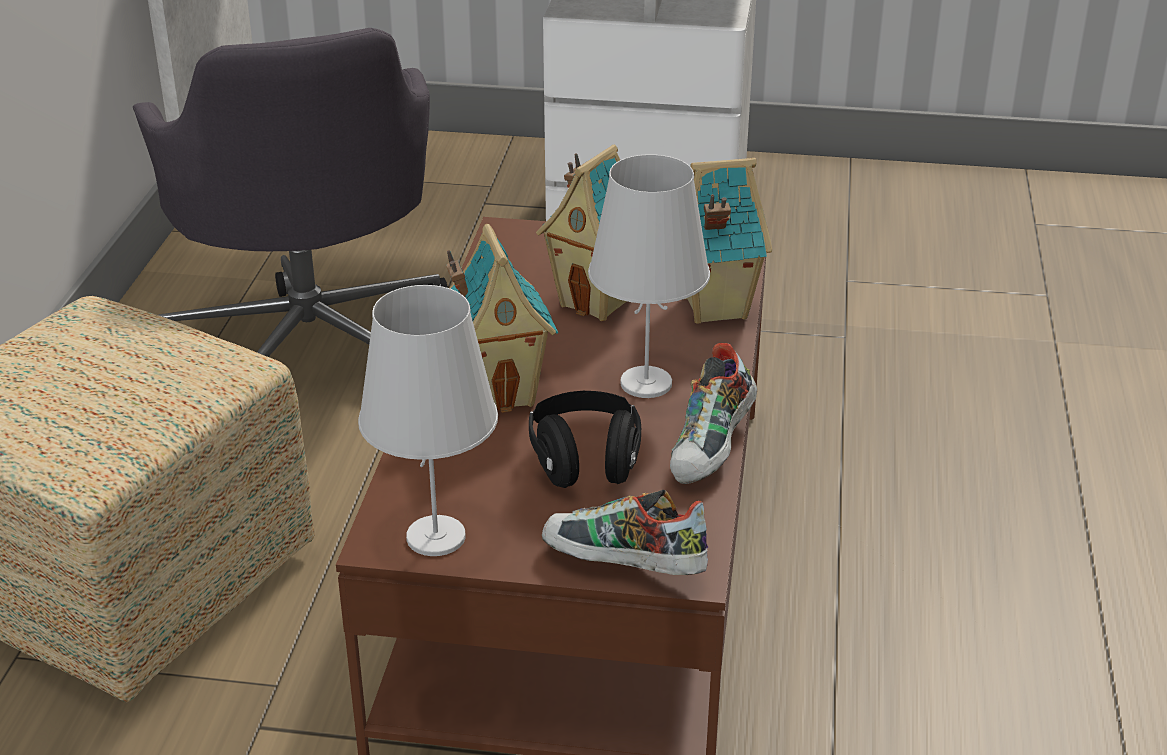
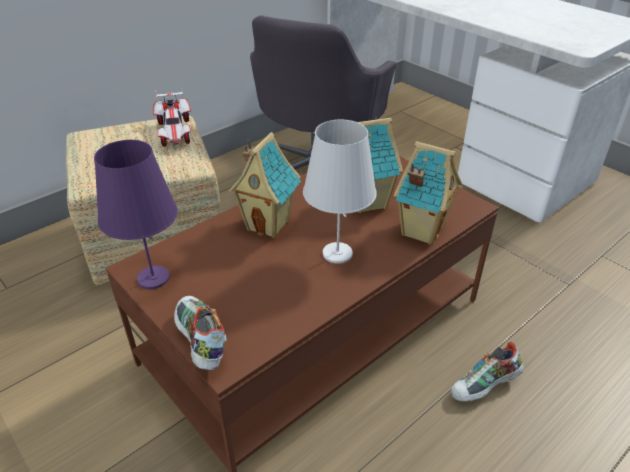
camera: 40 degrees right, 5 degrees up
white table lamp [358,285,498,556] -> purple table lamp [94,140,178,289]
black headphones [529,391,641,488] -> none
shoe [670,343,757,484] -> shoe moved to [451,341,524,402]
none -> toy car [153,87,191,147]

